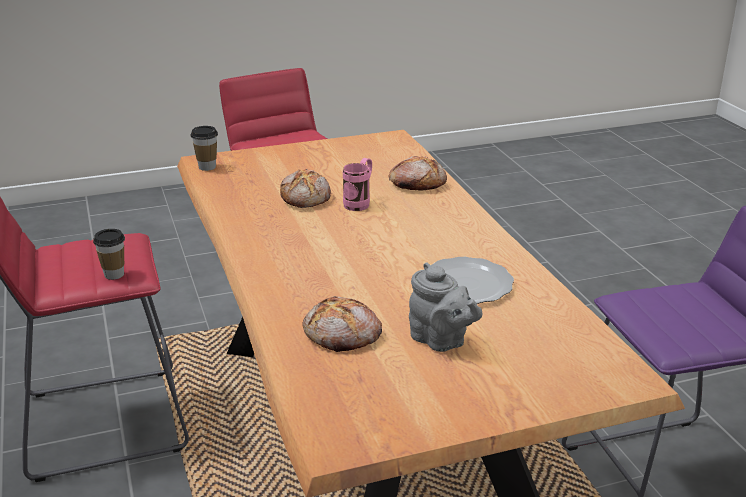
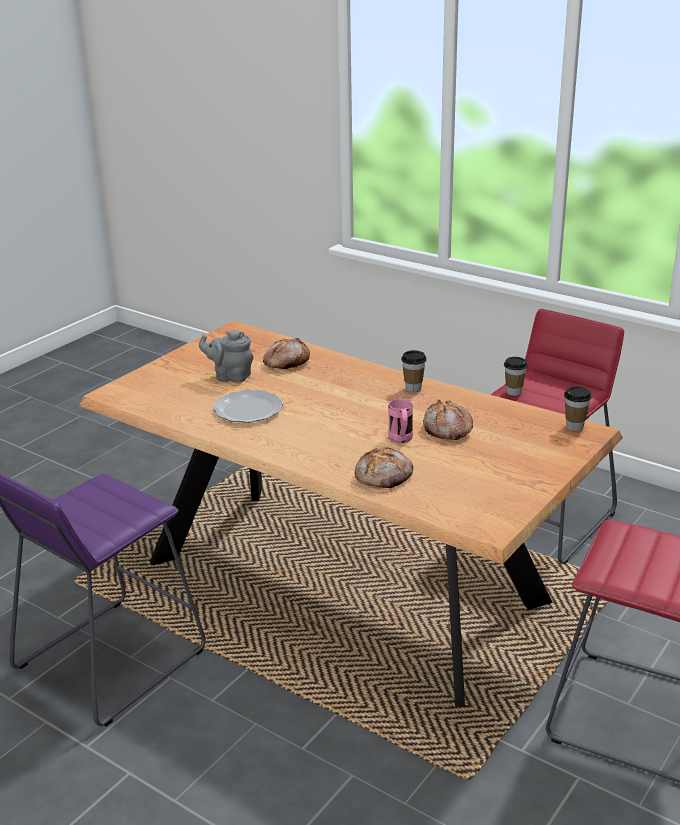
camera: 145 degrees right, 0 degrees up
none -> cup [401,350,427,392]

